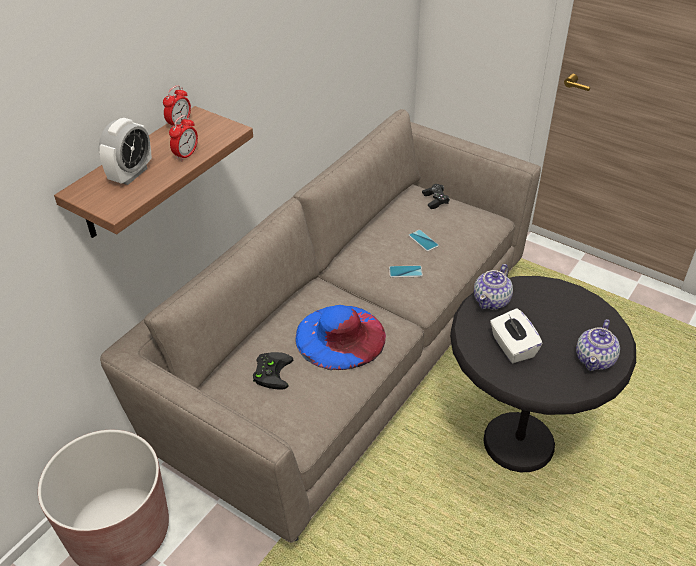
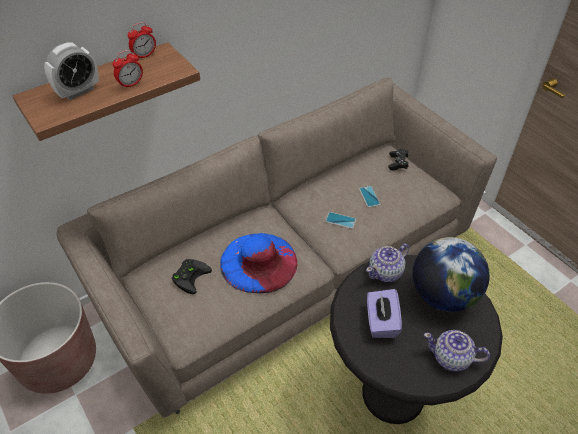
camera: 20 degrees right, 5 degrees up
white tissue box [490,308,542,363] -> purple tissue box [367,289,402,338]
teapot [576,319,620,371] -> teapot turned 60 degrees clockwise [424,330,490,372]
none -> globe [413,237,490,312]

